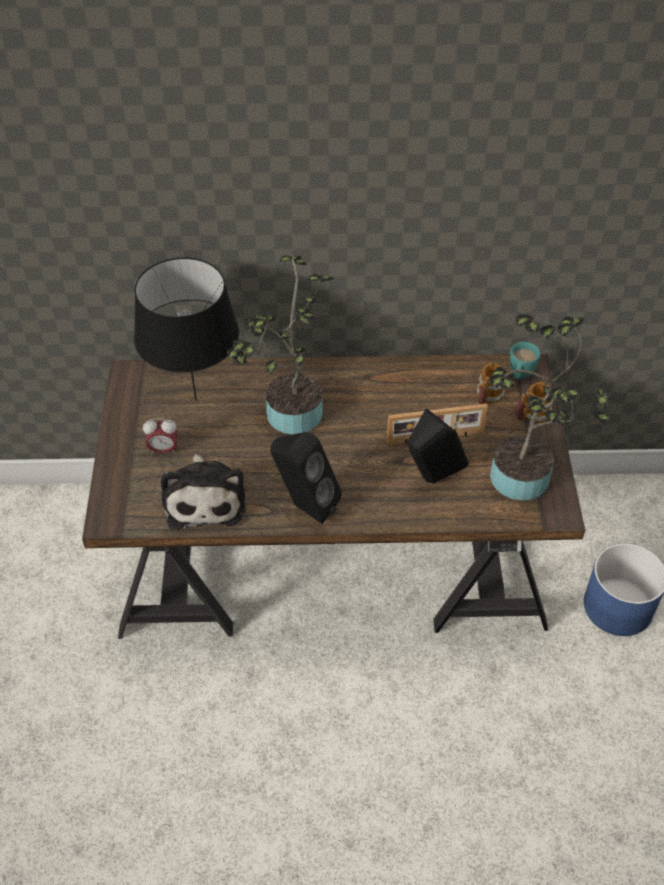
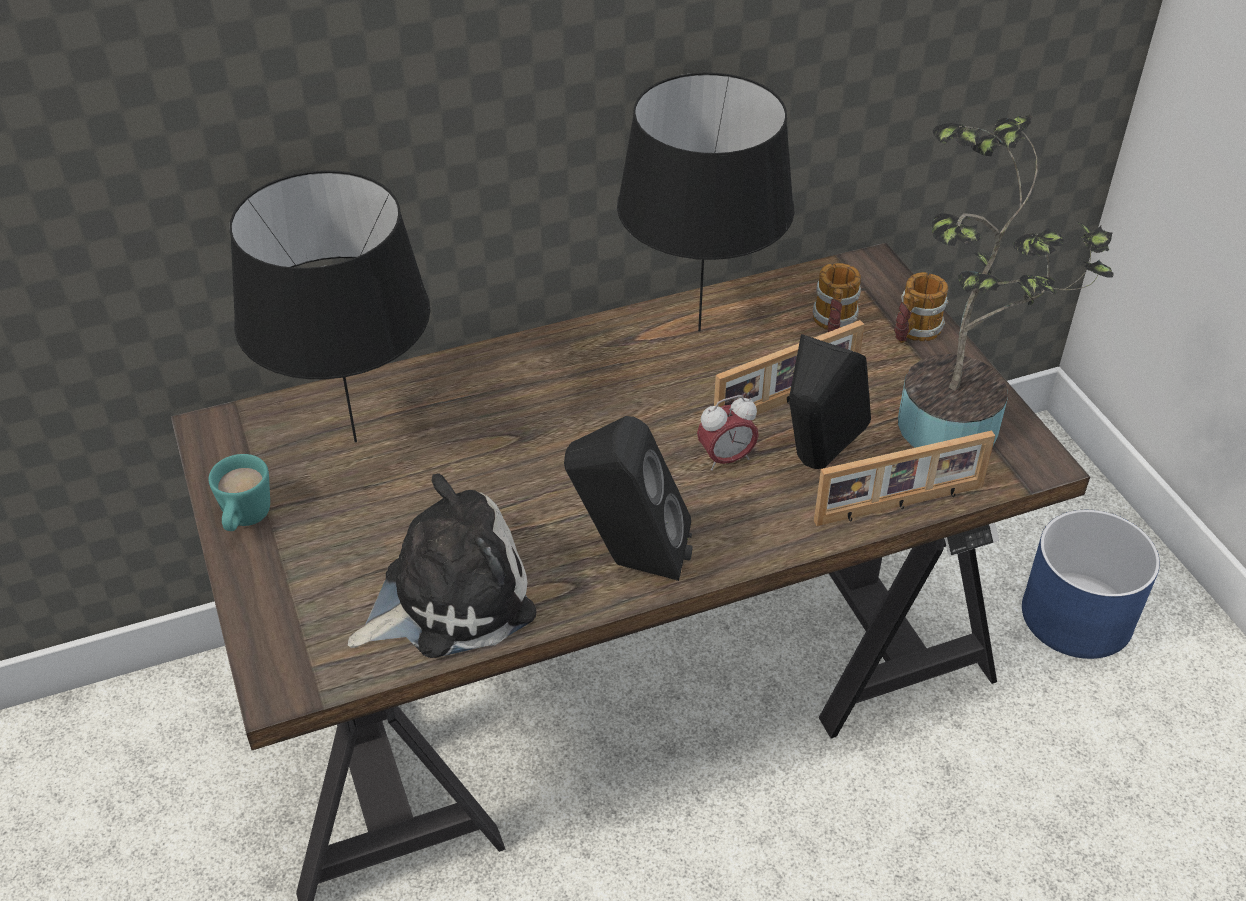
camera: 20 degrees left, 5 degrees down
alarm clock [143,418,178,455] -> alarm clock moved to [697,395,759,471]
plush toy [161,454,246,530] -> plush toy turned 90 degrees counterclockwise [348,473,536,658]
potted plant [227,255,334,434] -> none
turquoise mug [510,342,540,379] -> turquoise mug moved to [209,454,270,531]
none -> black table lamp [617,72,794,332]
none -> picture frame [814,430,995,526]

